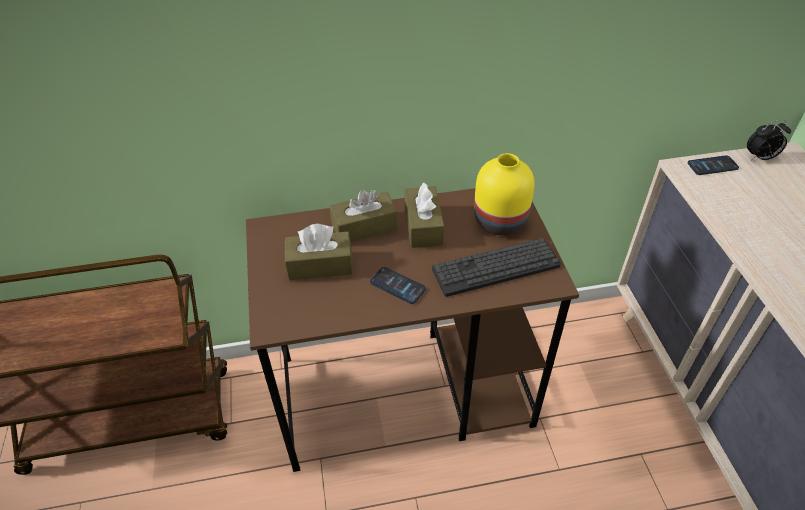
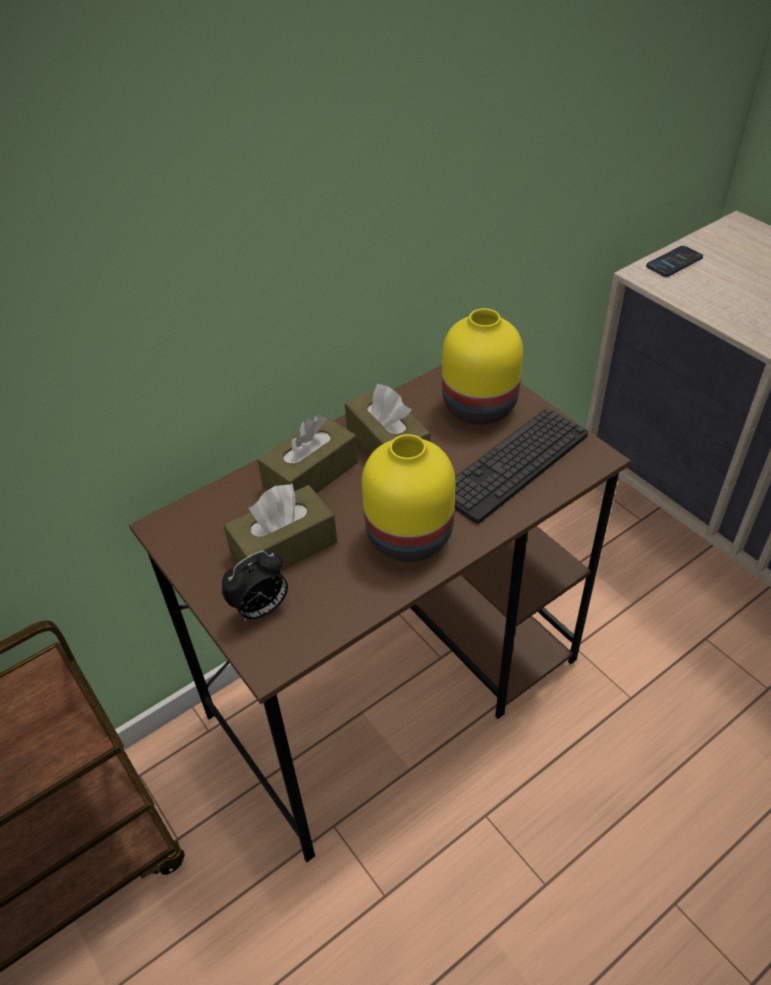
camera: 25 degrees left, 0 degrees up
phone [370,267,426,304] -> yellow vase [362,434,455,562]
alarm clock [747,120,791,160] -> alarm clock moved to [222,550,288,622]

